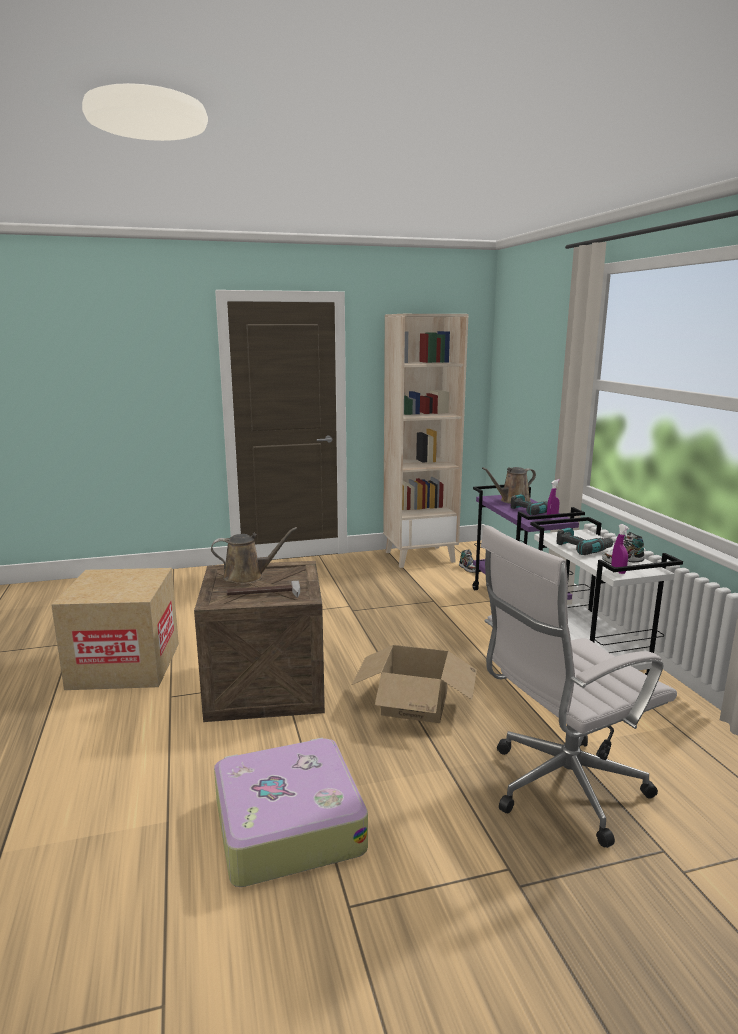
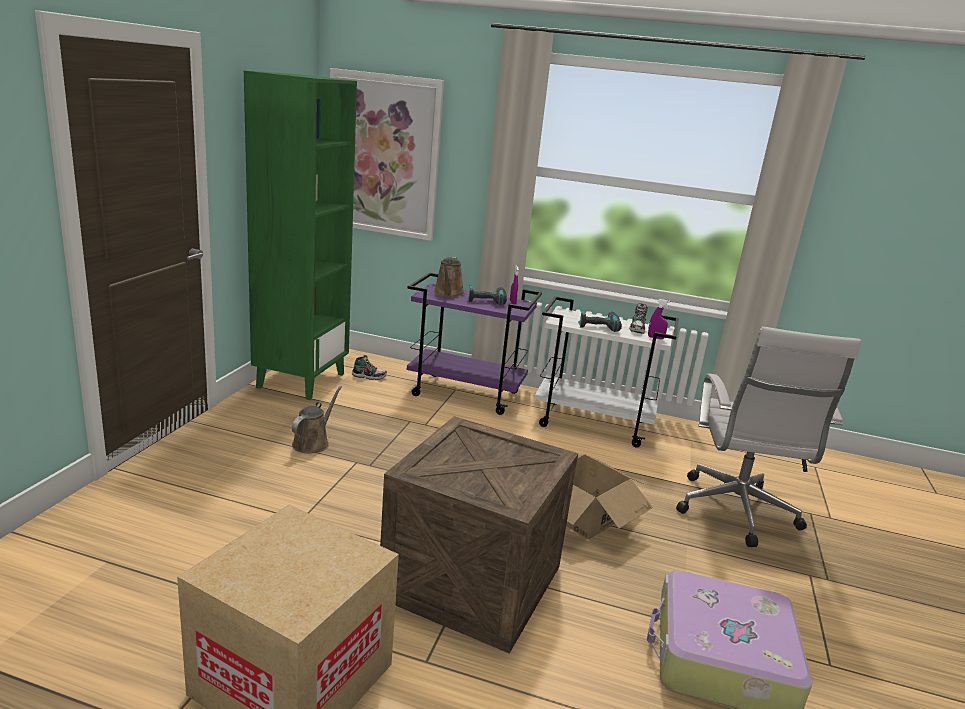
camera: 60 degrees left, 5 degrees up
brown watering can [211,527,297,584] -> brown watering can moved to [292,386,342,453]
hammer [227,580,300,598] -> none
beige bookcase [383,314,469,568] -> green bookcase [244,71,357,400]
none -> picture [330,68,444,241]

